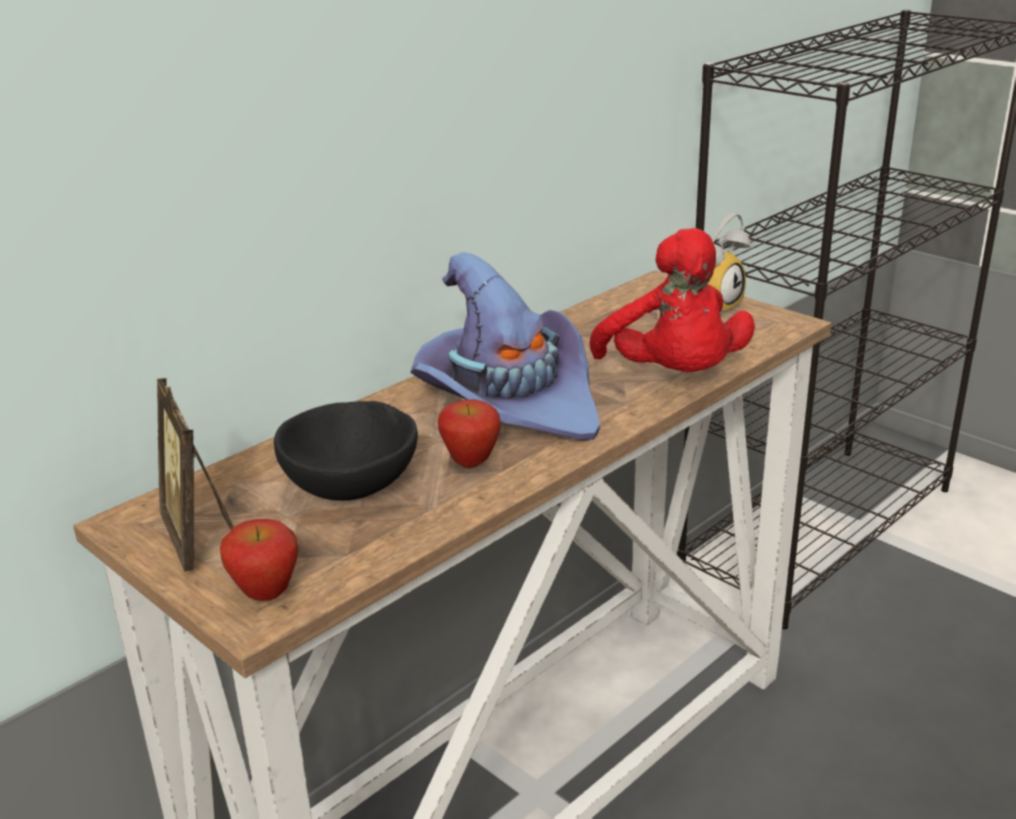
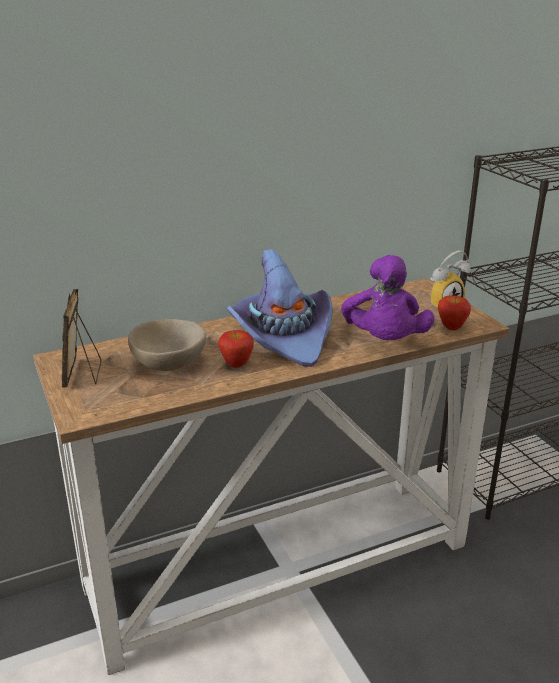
camera: 20 degrees right, 0 degrees up
apple [220,519,298,601] -> apple moved to [438,295,471,330]
black bowl [274,401,418,501] -> beige bowl [128,319,206,371]
red plush toy [589,228,755,372] -> purple plush toy [341,255,435,340]

